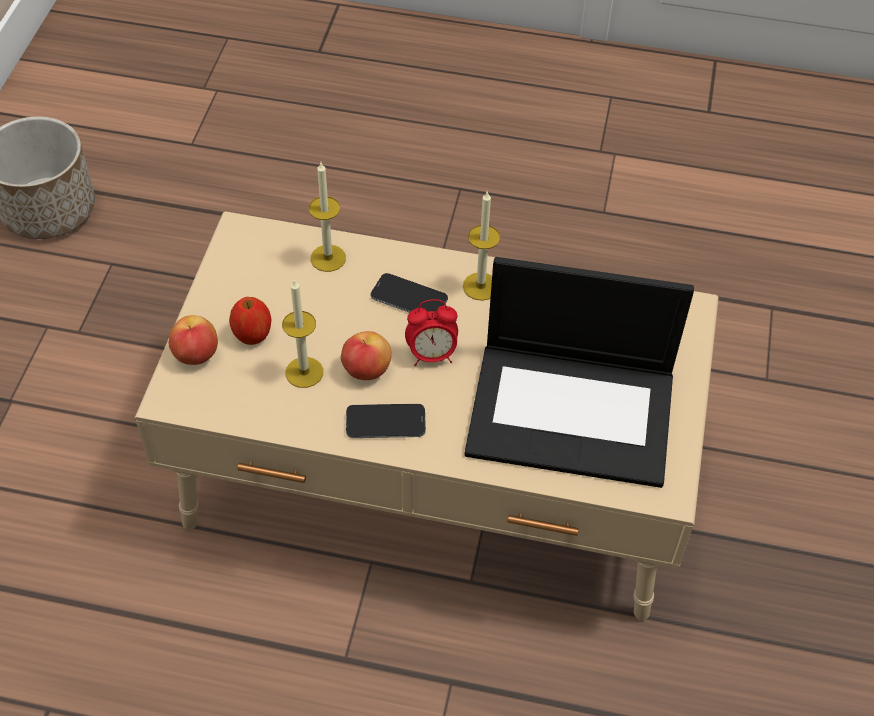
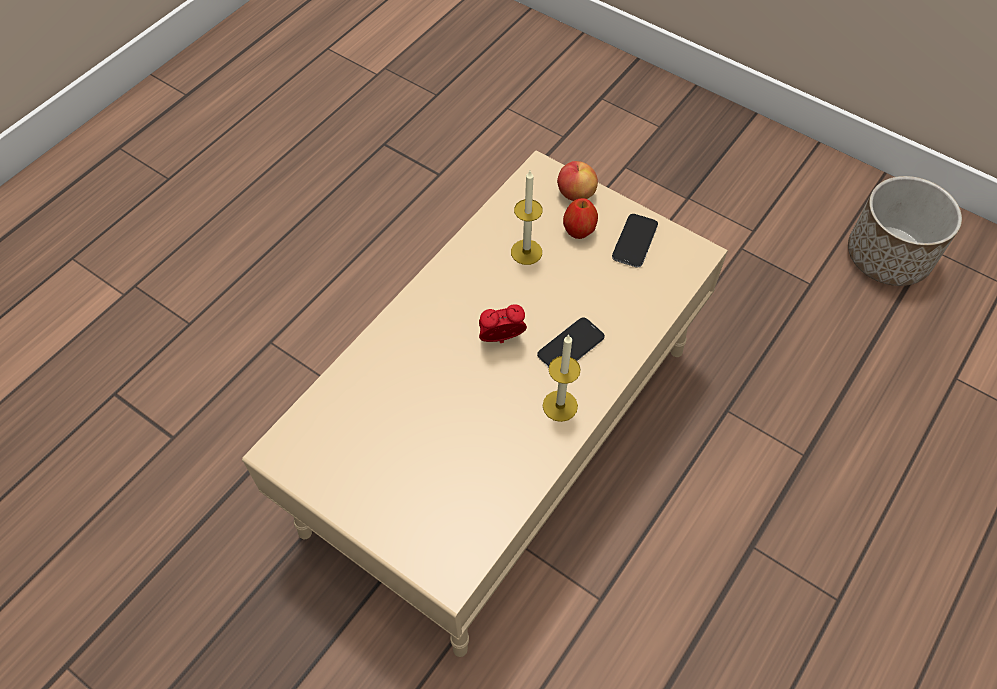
camera: 115 degrees right, 5 degrees up
candle [309,163,346,272] -> none
apple [341,331,392,380] -> none
phone [346,404,426,438] -> phone moved to [612,214,658,267]
alarm clock [405,299,458,366] -> alarm clock turned 60 degrees clockwise [479,304,527,343]
laptop [465,257,694,488] -> none

